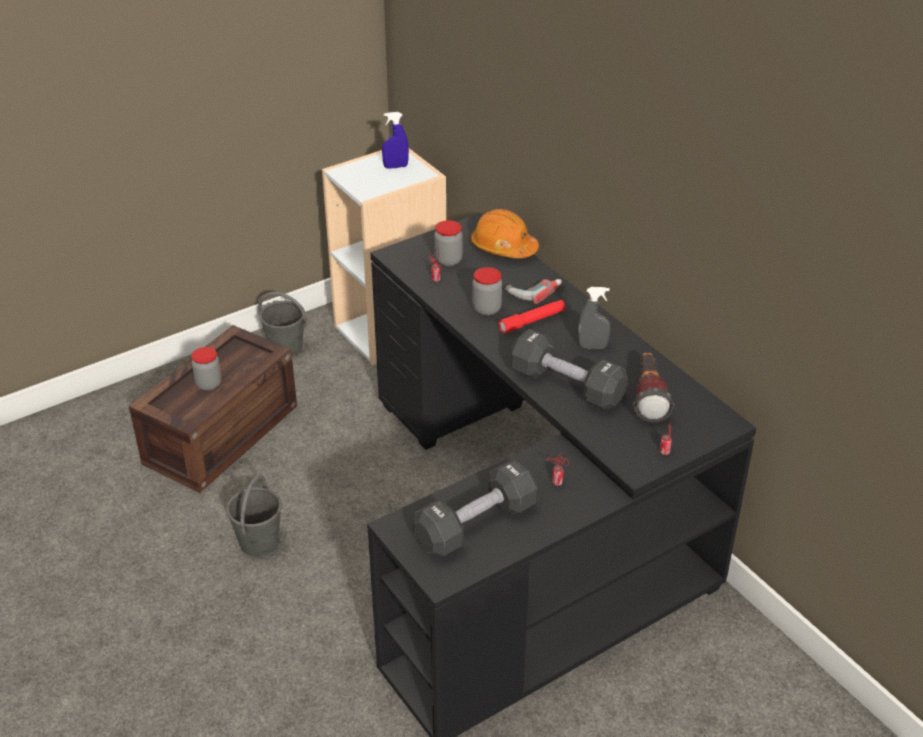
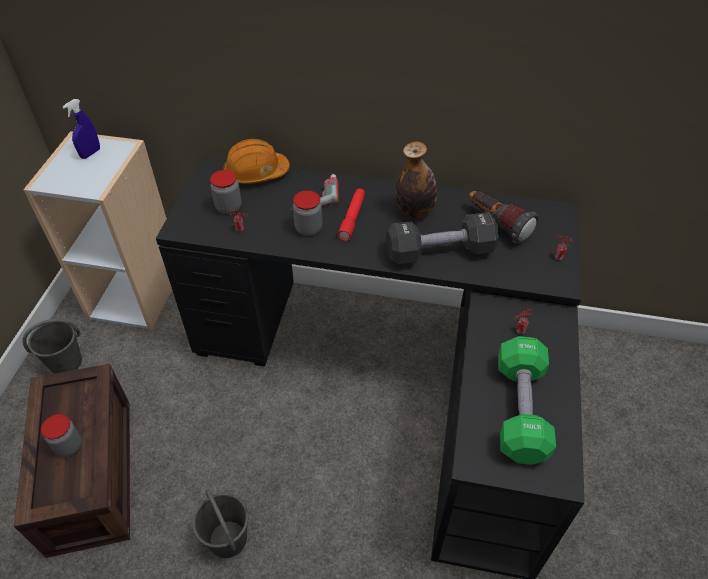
camera: 45 degrees left, 10 degrees up
black dumbbell [413,460,537,557] -> green dumbbell [498,336,556,465]
grey spray bottle [577,287,610,349] -> bottle [396,142,437,218]

